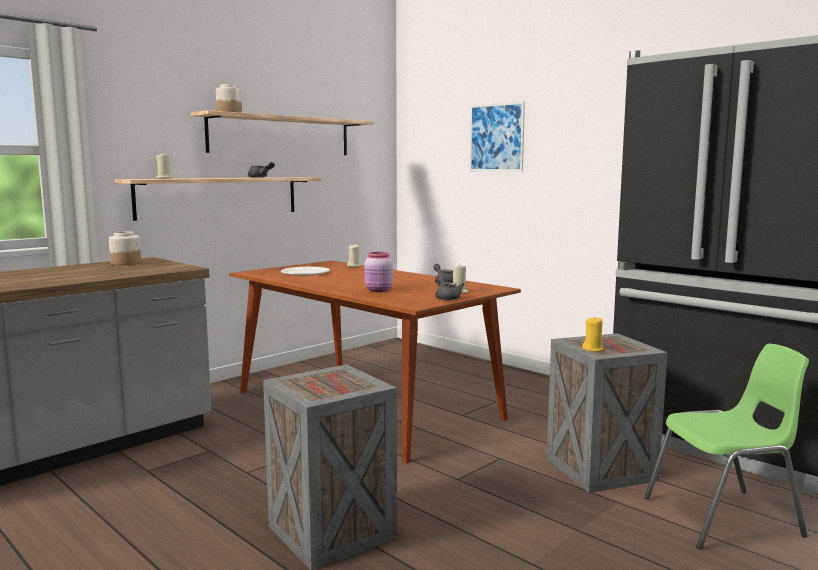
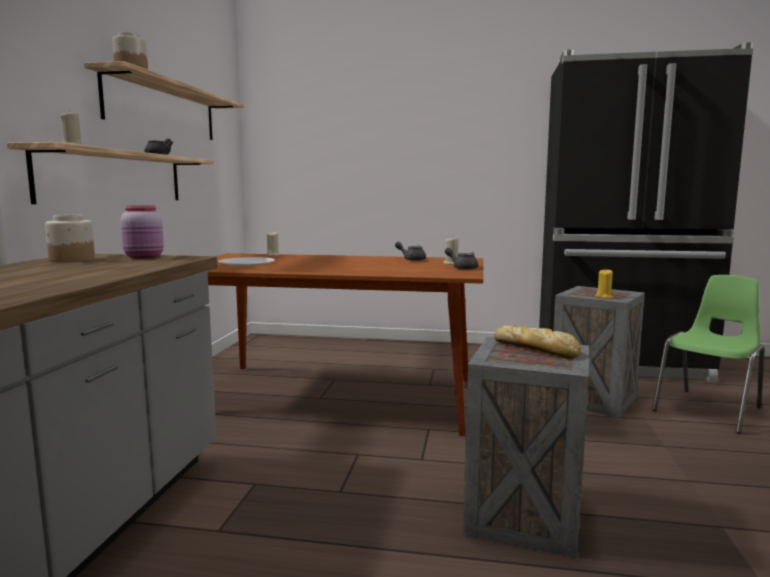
camera: 35 degrees left, 0 degrees up
pink jar [365,252,393,292] -> pink jar moved to [120,205,164,259]
picture [469,101,525,171] -> none
none -> bread [494,325,581,358]

